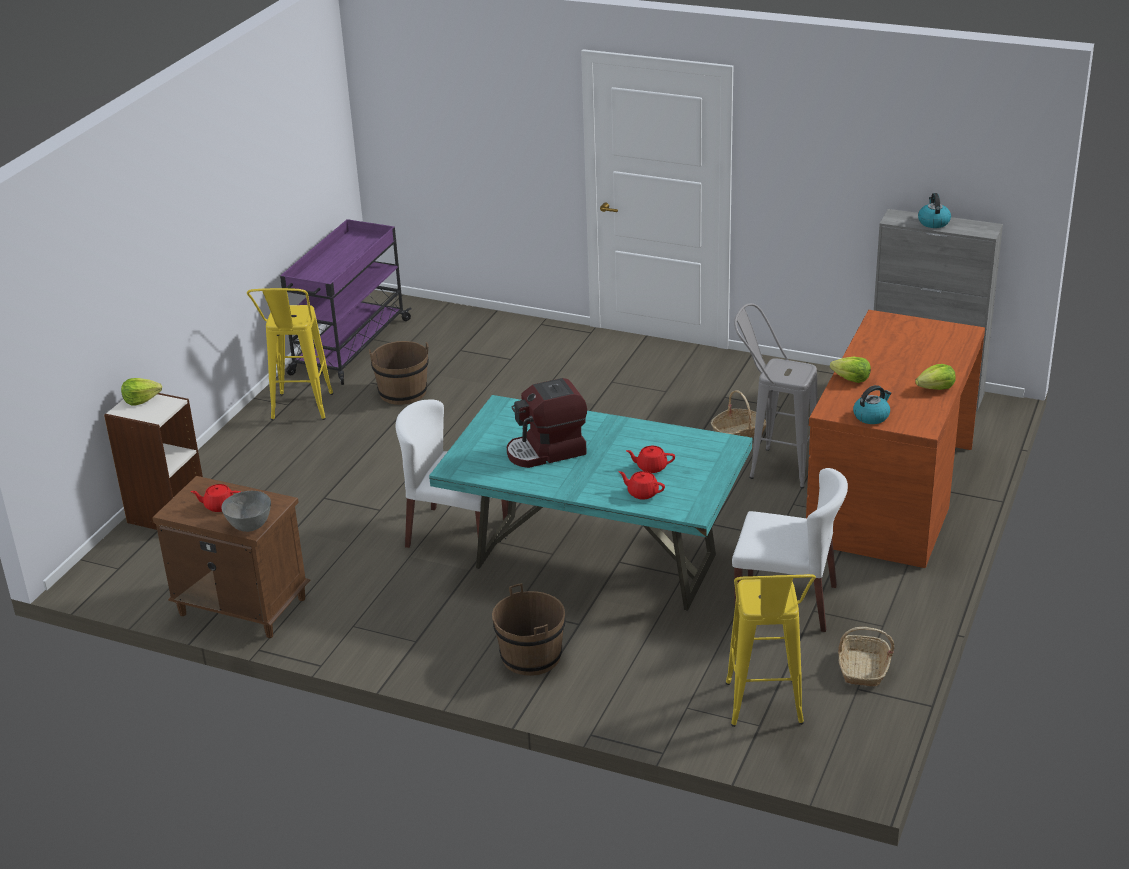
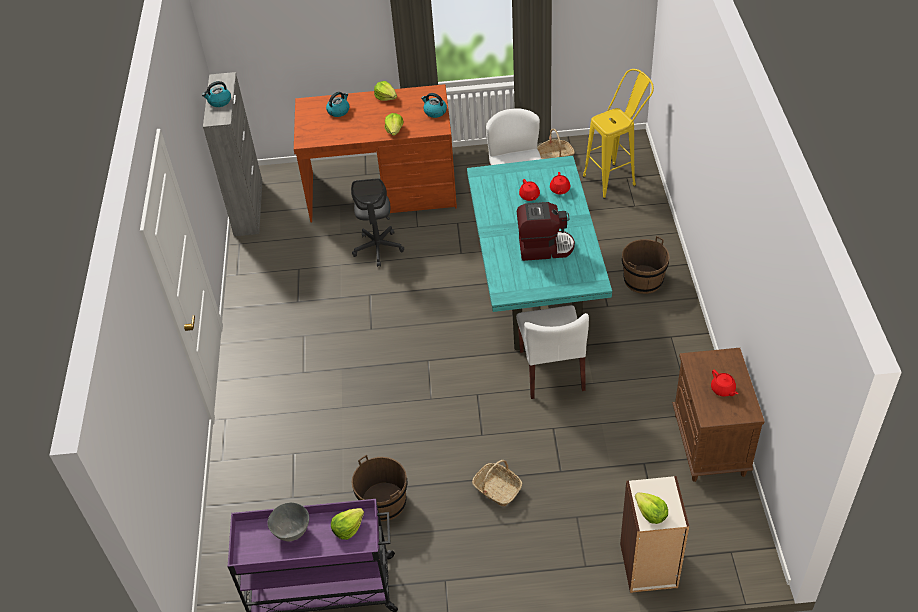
camera: 115 degrees left, 15 degrees up
grey bowl [221,491,271,532] -> grey bowl moved to [268,502,309,541]
yellow stool [247,288,333,420] -> none
coffee machine [507,378,587,468] -> coffee machine turned 45 degrees counterclockwise [517,202,575,261]
basket [711,390,766,438] -> basket moved to [472,460,522,506]
grey stool [734,303,818,488] -> grey office chair [351,178,404,267]
none -> kettle [326,92,349,117]
none -> lettuce [331,508,364,540]

